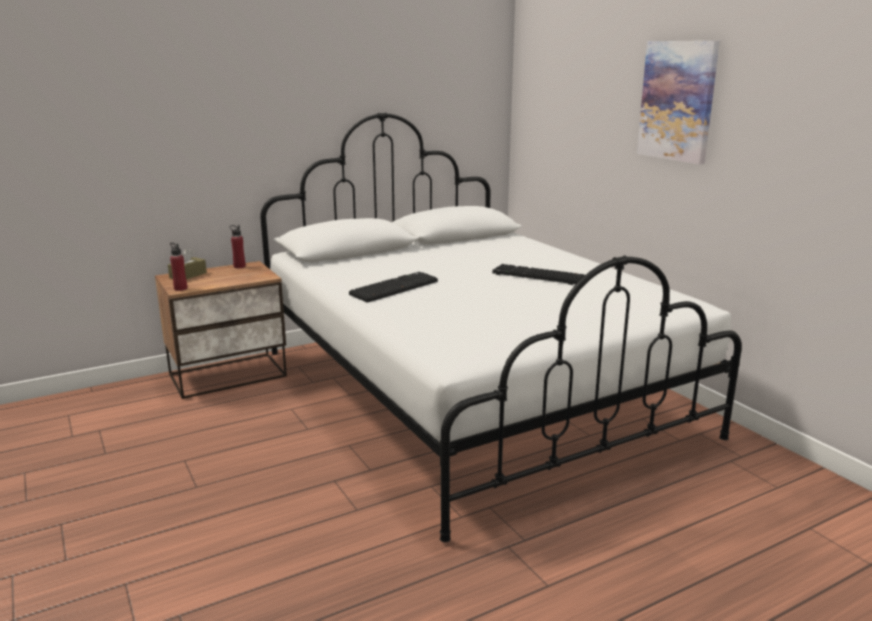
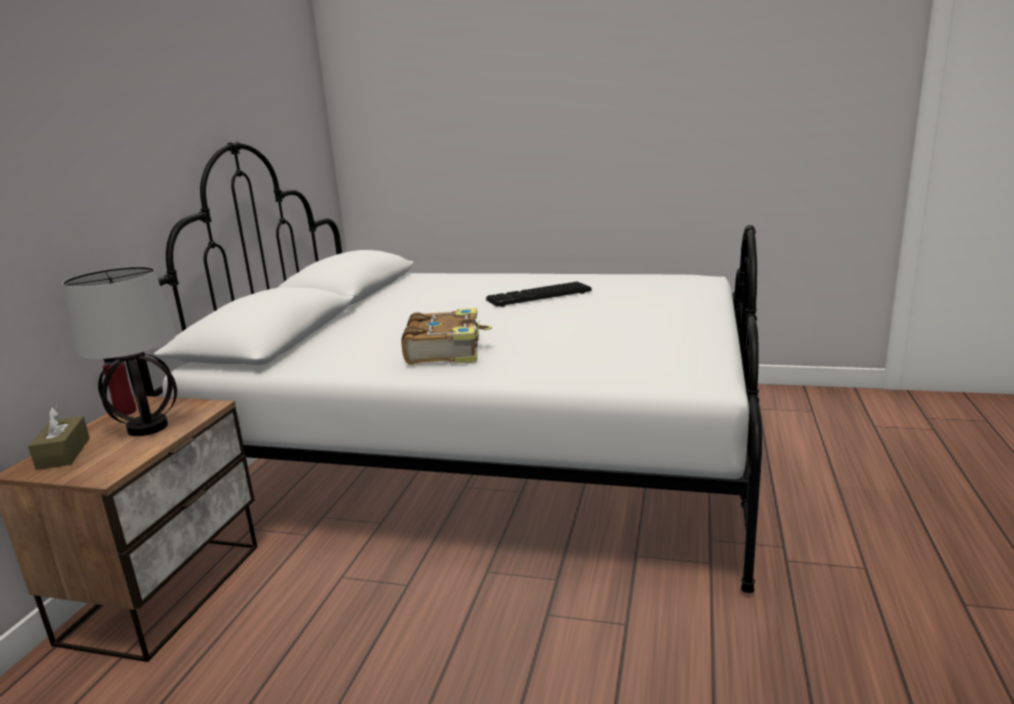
camera: 45 degrees left, 0 degrees up
red bottle [170,243,187,291] -> none
keyboard [349,272,438,303] -> book [401,308,492,365]
picture [637,41,720,164] -> none
none -> table lamp [62,266,177,436]

